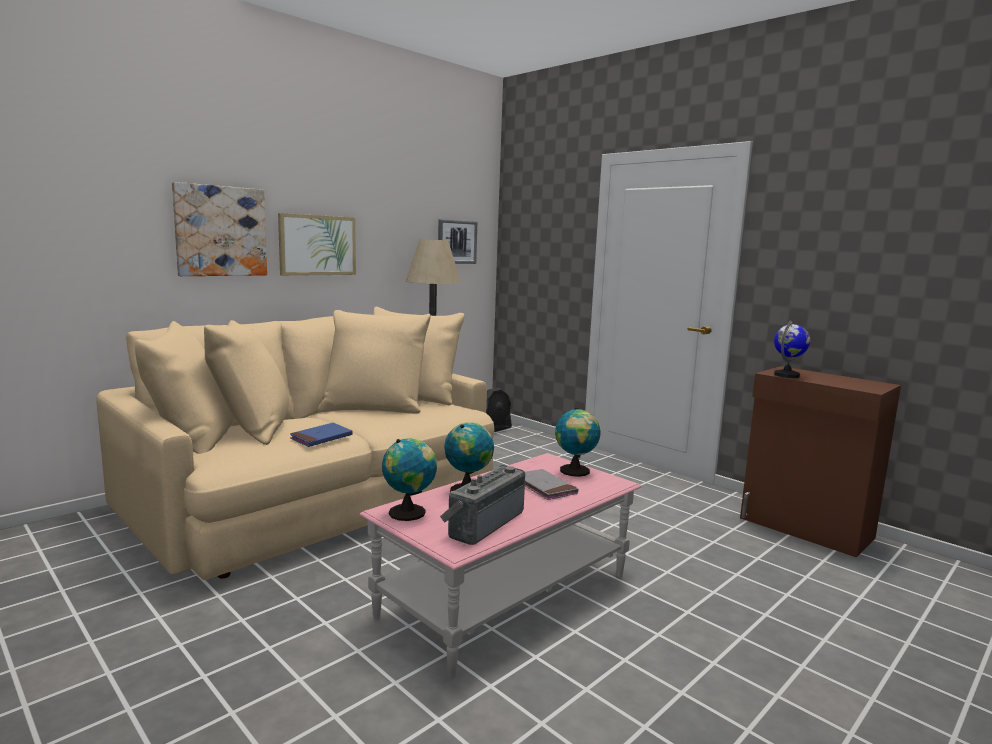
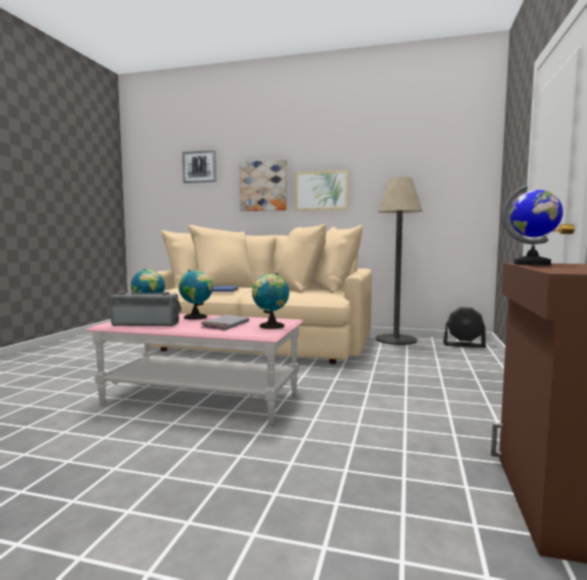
camera: 60 degrees right, 5 degrees down
picture [438,219,477,264] -> picture moved to [182,150,216,183]

